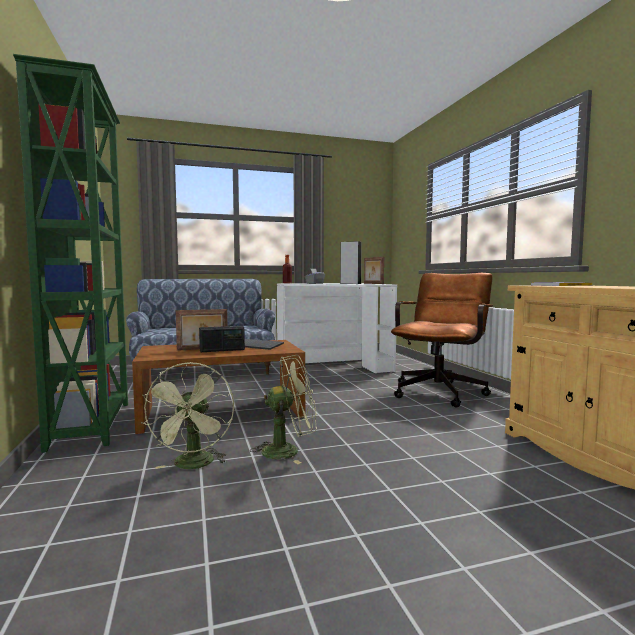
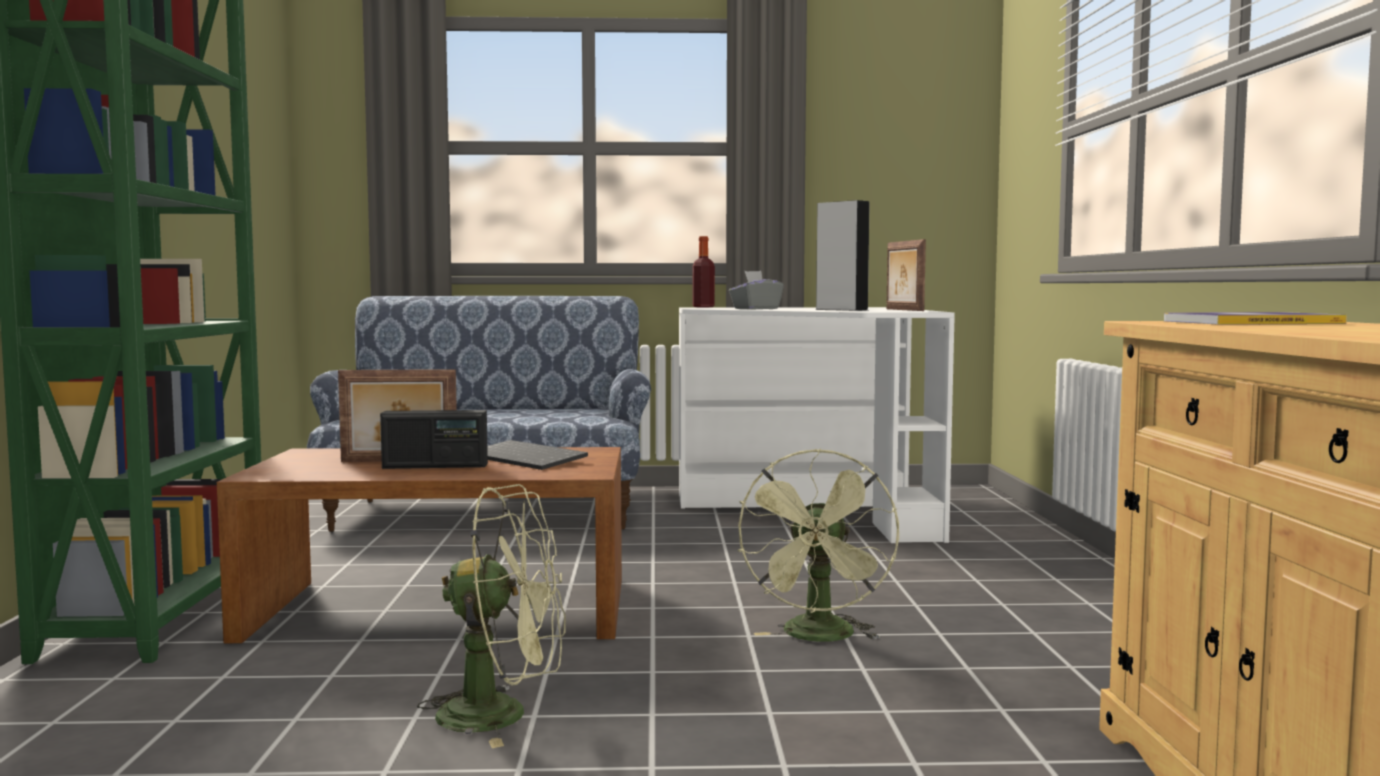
camera: 15 degrees right, 0 degrees up
green fan [141,362,234,469] -> green fan moved to [738,449,899,642]
brown office chair [391,273,493,408] -> none

